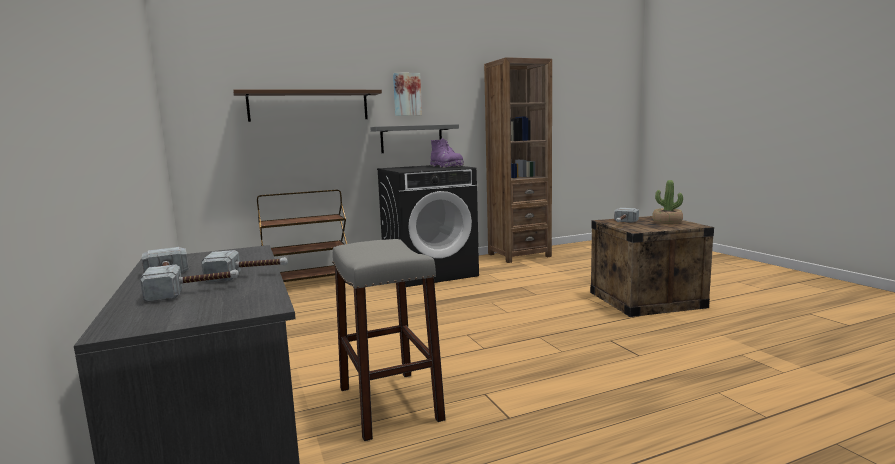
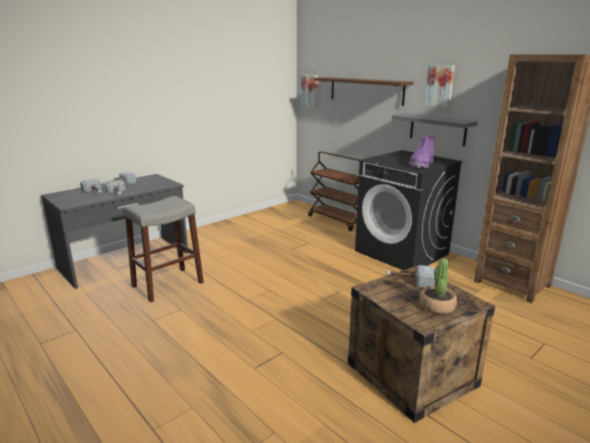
camera: 70 degrees right, 10 degrees up
none -> picture [301,74,318,108]

